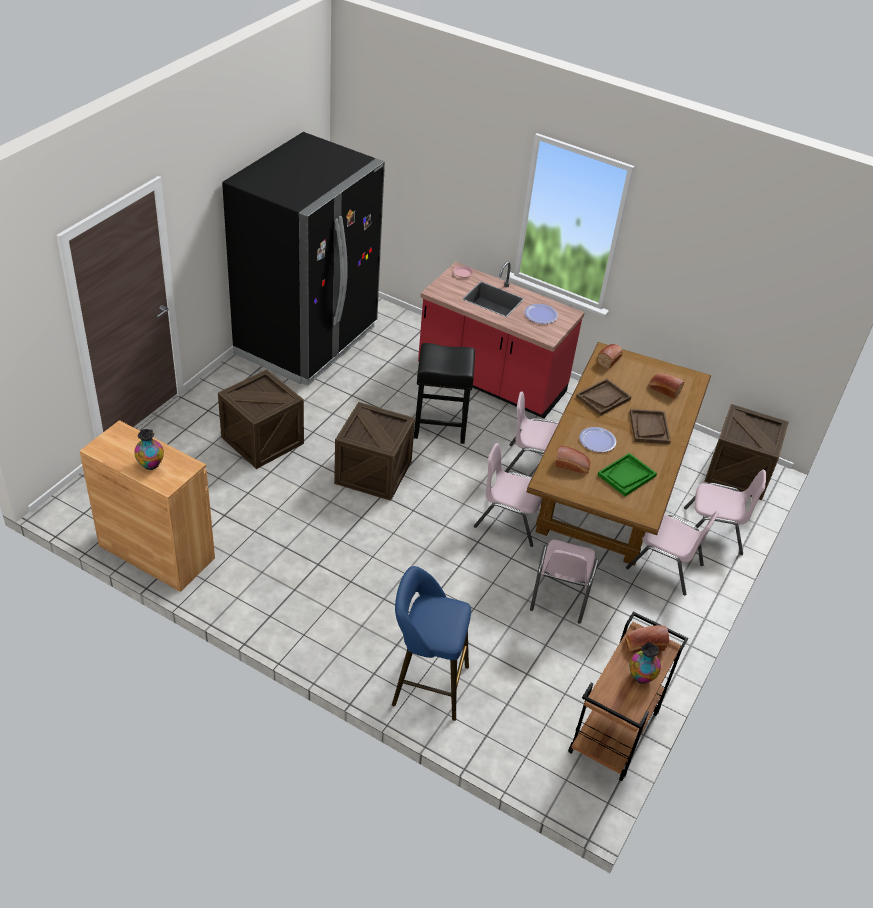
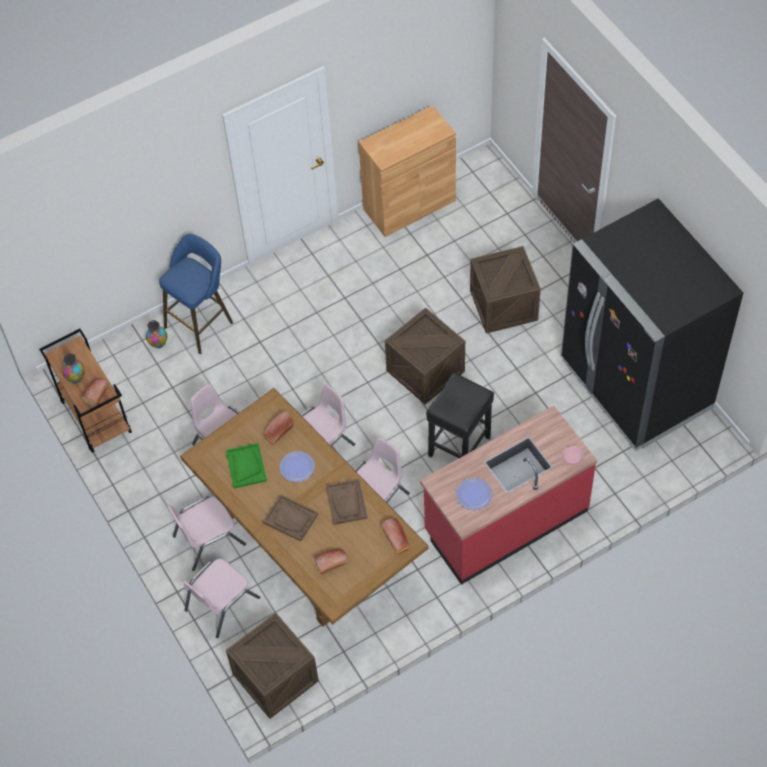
camera: 125 degrees right, 15 degrees up
vase [134,429,164,470] -> vase moved to [146,320,167,348]

